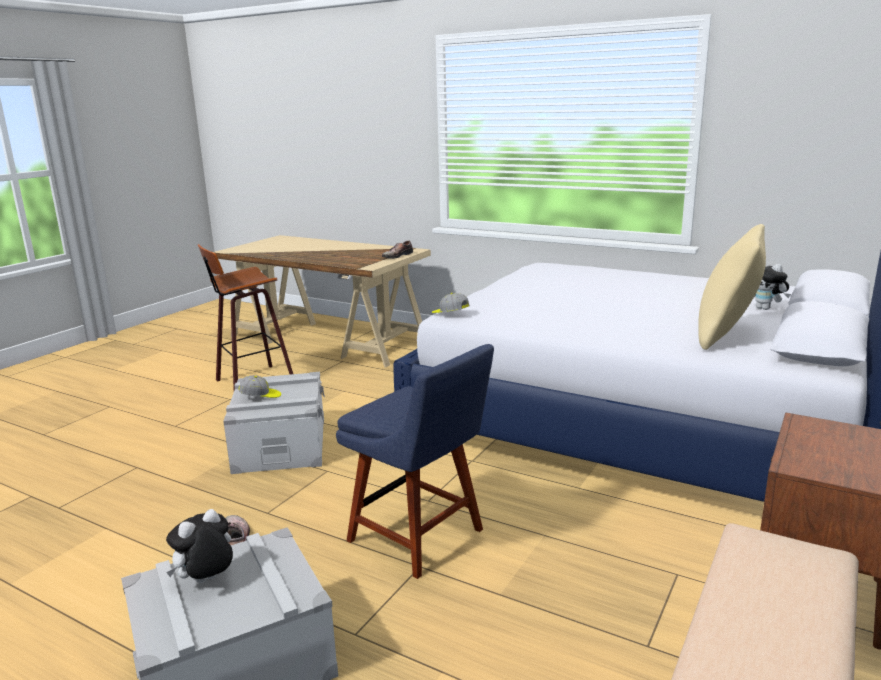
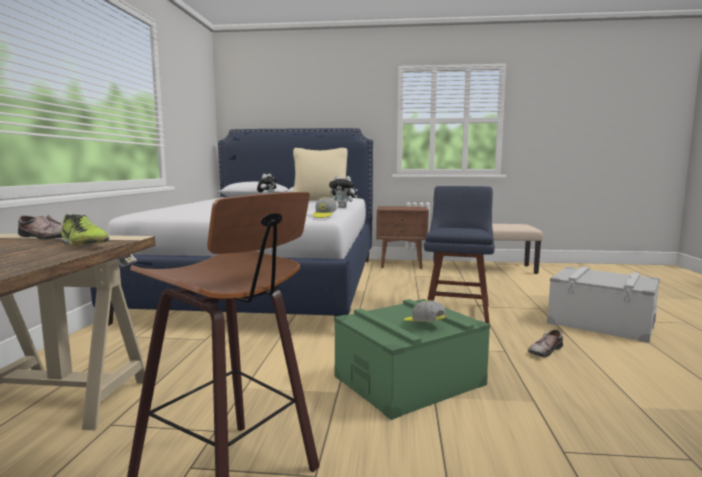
camera: 115 degrees left, 10 degrees down
plush toy [166,509,233,583] -> plush toy moved to [329,176,358,208]
grey storage box [223,372,325,474] -> green storage box [334,299,490,420]
none -> shoe [61,214,109,245]

